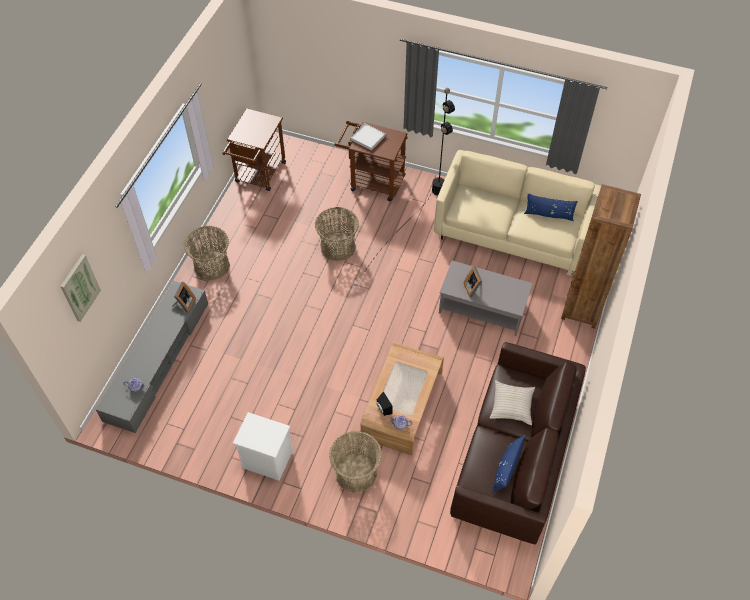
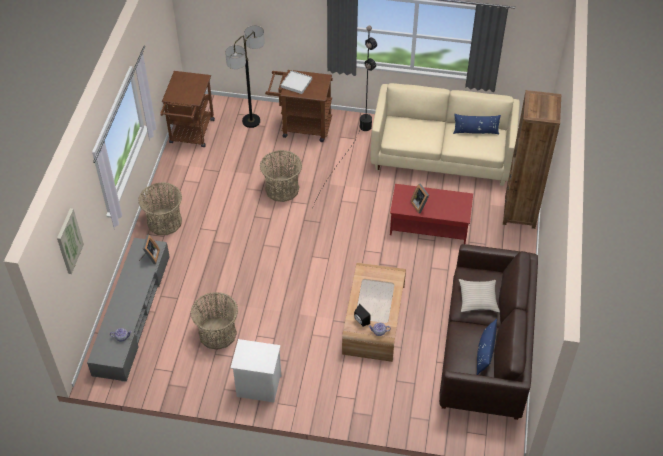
camera: 10 degrees left, 5 degrees down
basket [329,431,382,493] -> basket moved to [191,292,238,350]
grey coffee table [439,261,533,336] -> red coffee table [390,184,473,244]
none -> floor lamp [225,25,265,128]

